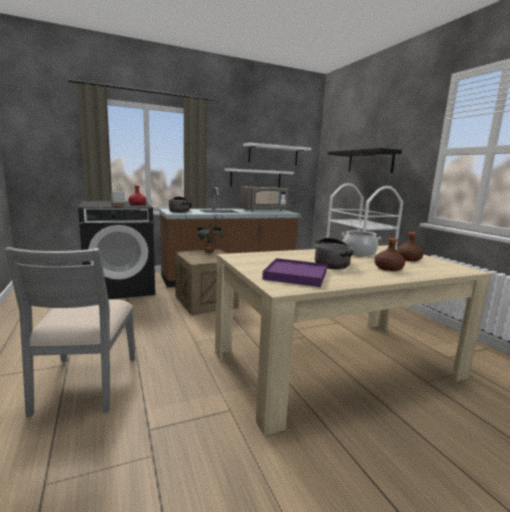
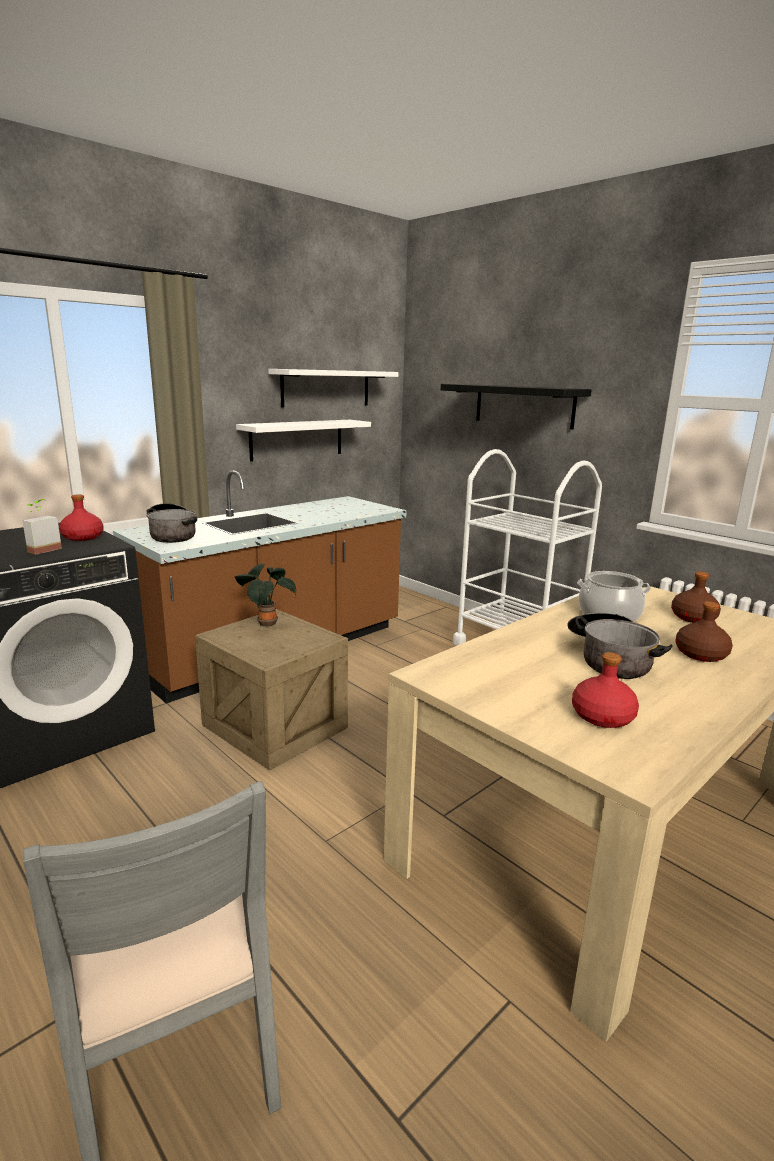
camera: 20 degrees left, 5 degrees up
grey microwave [239,187,288,212] -> none
purple tray [262,258,327,287] -> red bottle [572,652,639,728]

